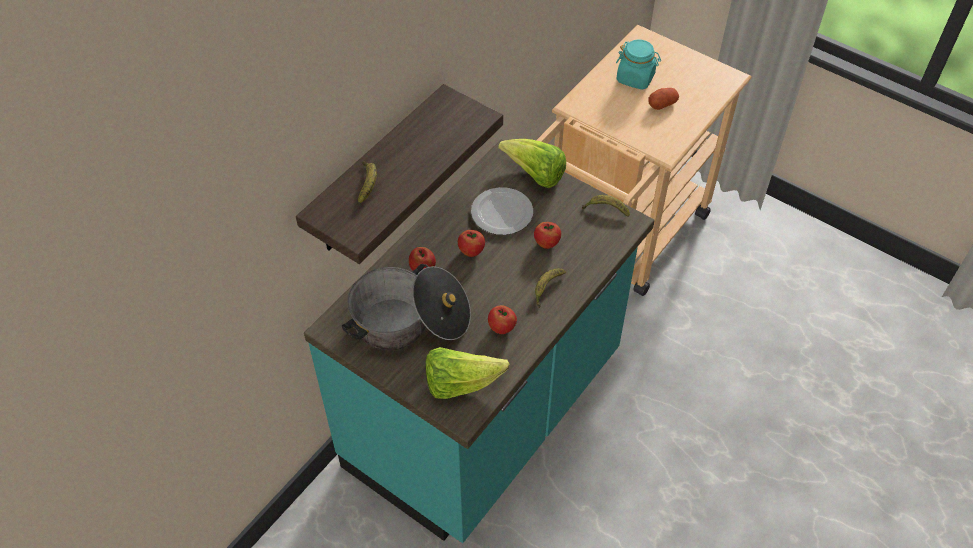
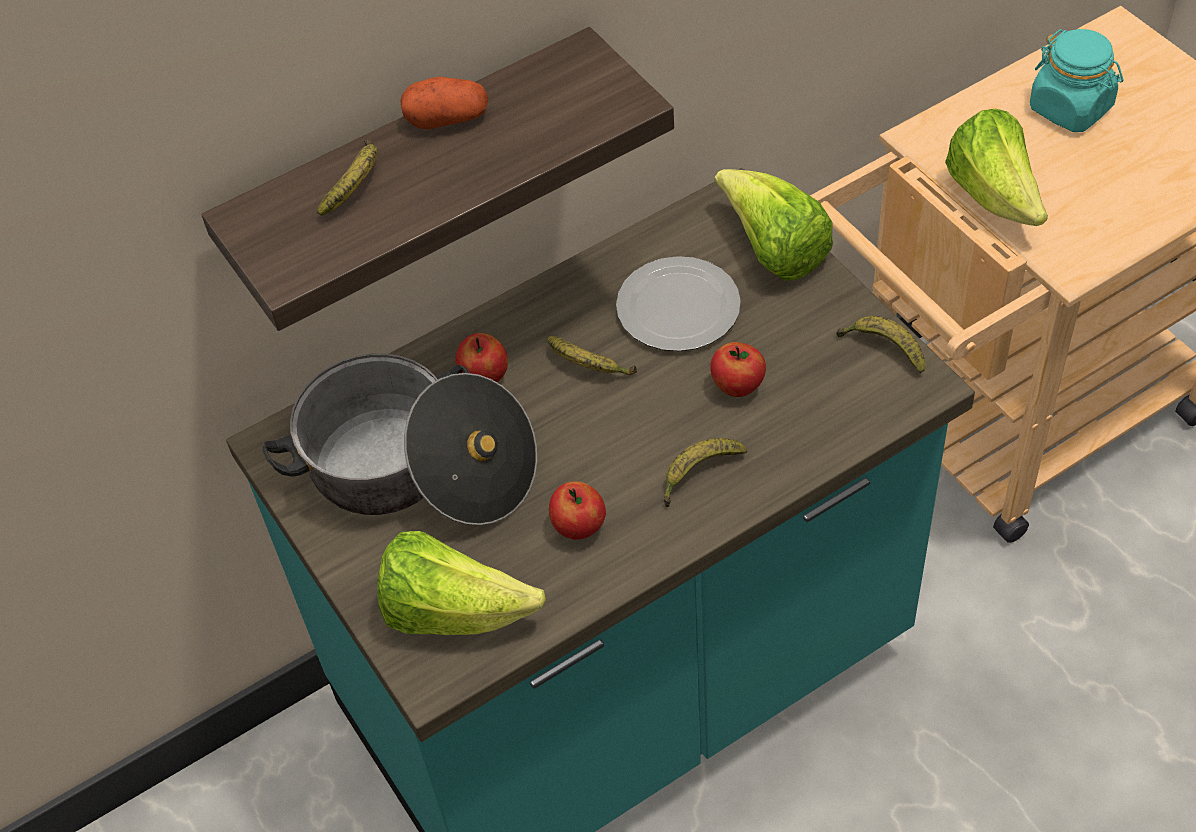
camera: 25 degrees right, 0 degrees up
apple [458,230,485,257] -> banana [547,336,637,375]
potato [648,88,679,110] -> potato moved to [400,76,488,129]
none -> lettuce [945,109,1048,226]

